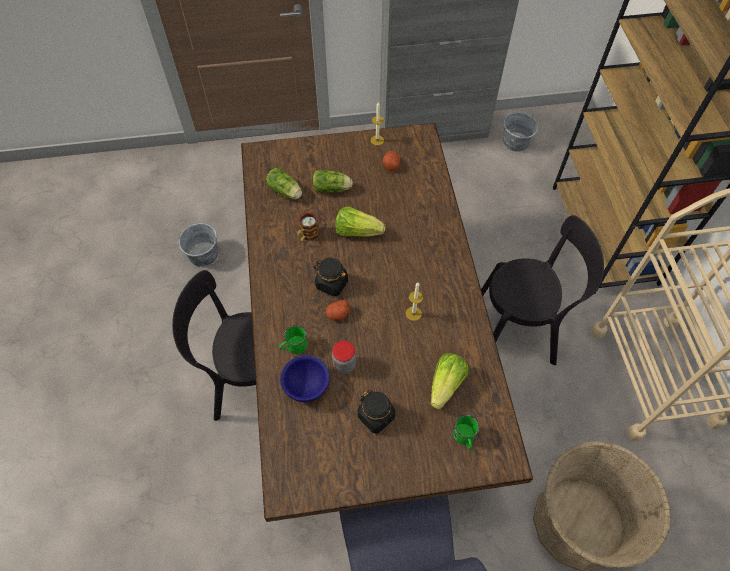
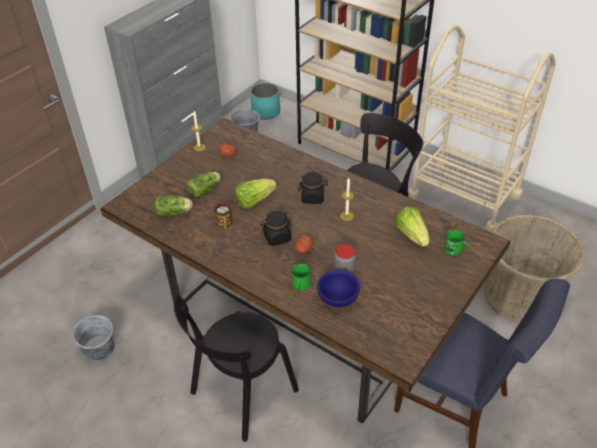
camera: 45 degrees left, 15 degrees down
black jar [357,390,395,433] -> black jar moved to [298,172,328,204]
none -> turquoise planter [250,83,280,120]

